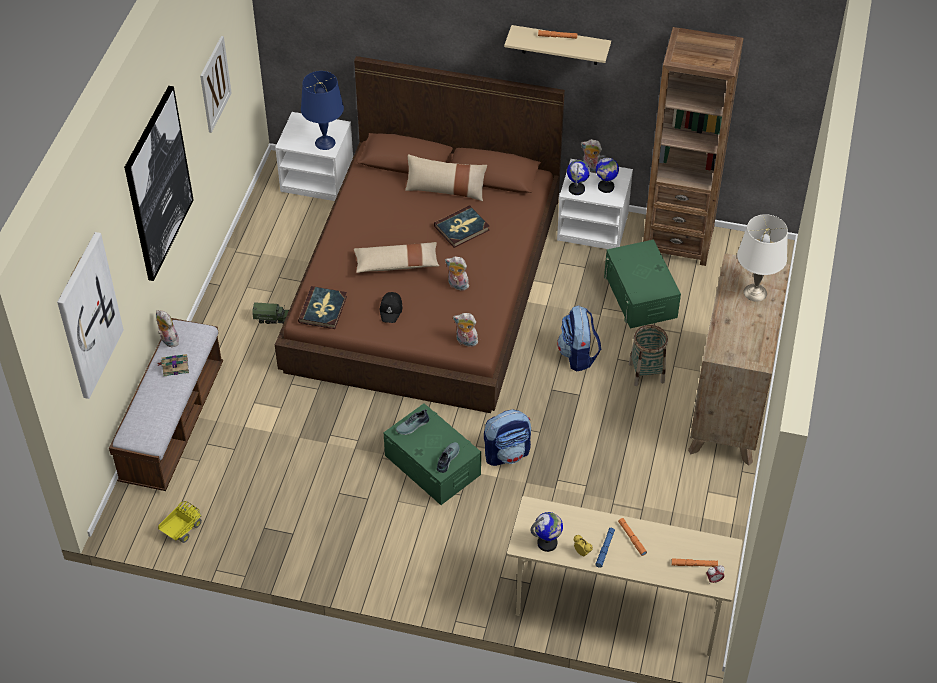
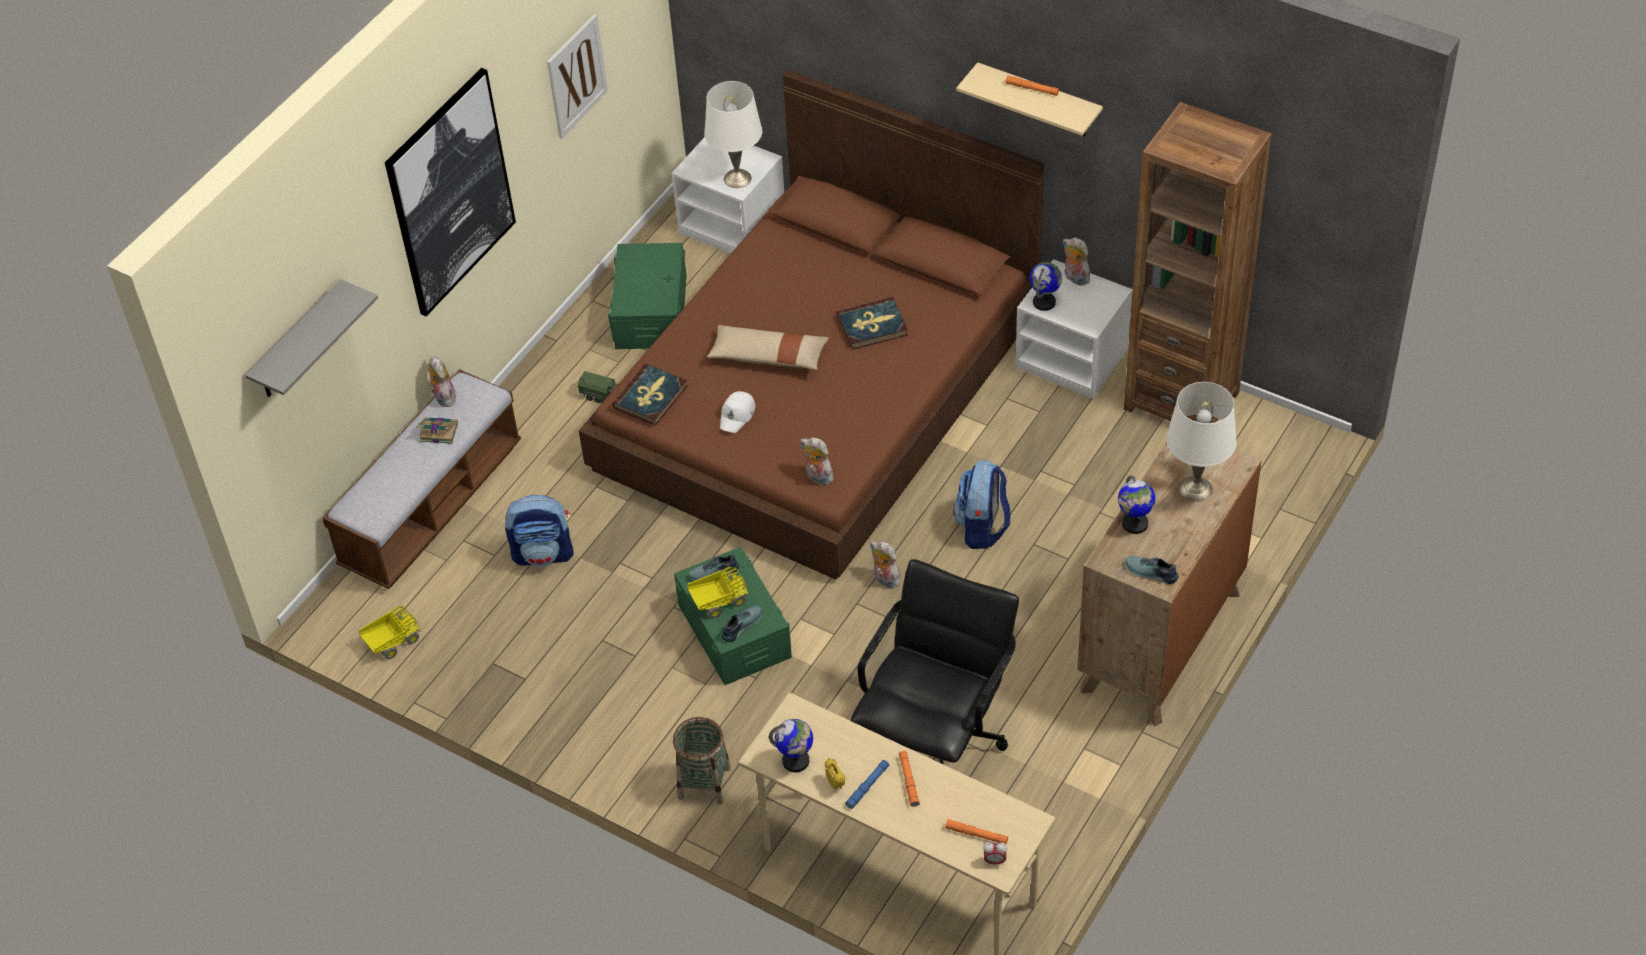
camera: 20 degrees right, 0 degrees up
picture [57,232,124,399] -> grey shelf [245,279,378,397]
blue table lamp [301,71,344,150] -> white table lamp [704,81,762,188]
black cap [379,292,402,323] -> white cap [720,391,755,433]
beige pillow [405,154,487,201] -> none
plush toy [445,256,469,291] -> plush toy moved to [870,541,901,588]
backpack [484,410,531,466] -> backpack moved to [505,495,574,567]
globe [596,155,619,193] -> globe moved to [1118,475,1155,534]
green storage box [604,239,681,328] -> green storage box moved to [608,243,687,349]
basket [629,325,668,386] -> basket moved to [673,717,731,805]
none -> toy truck [687,567,748,619]
none -> black office chair [850,559,1019,765]
none -> shoe [1125,556,1178,584]

